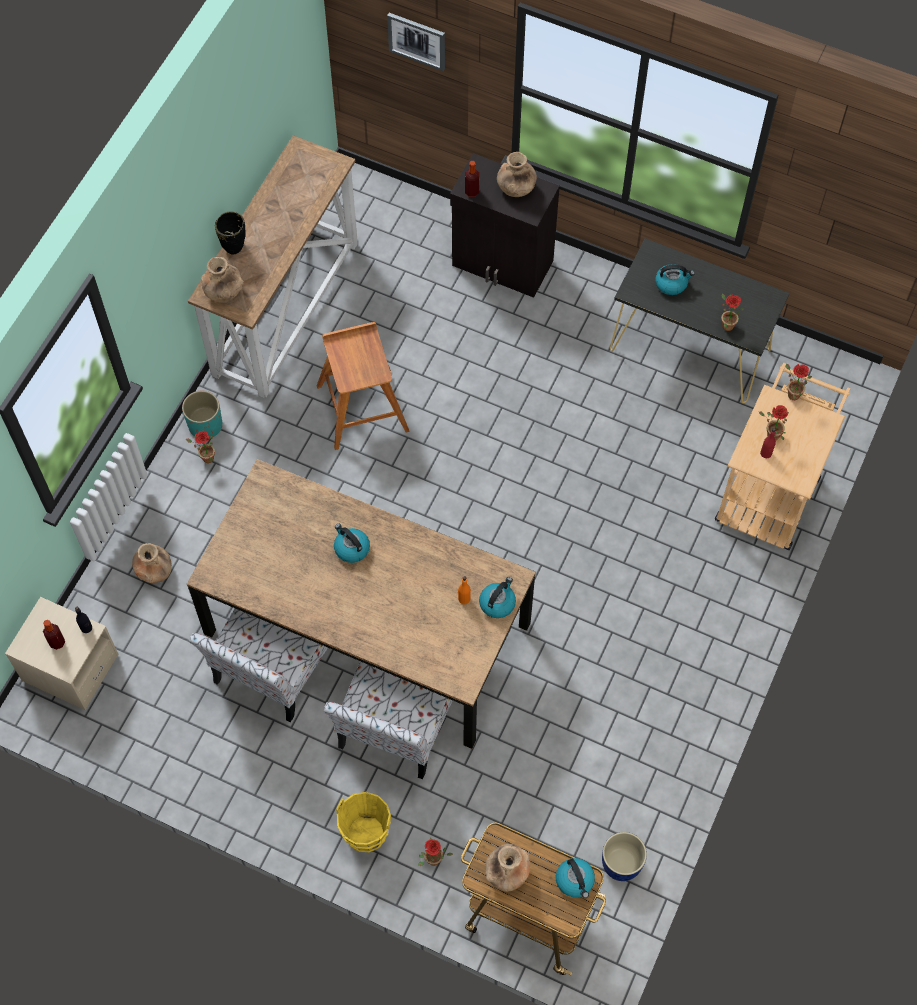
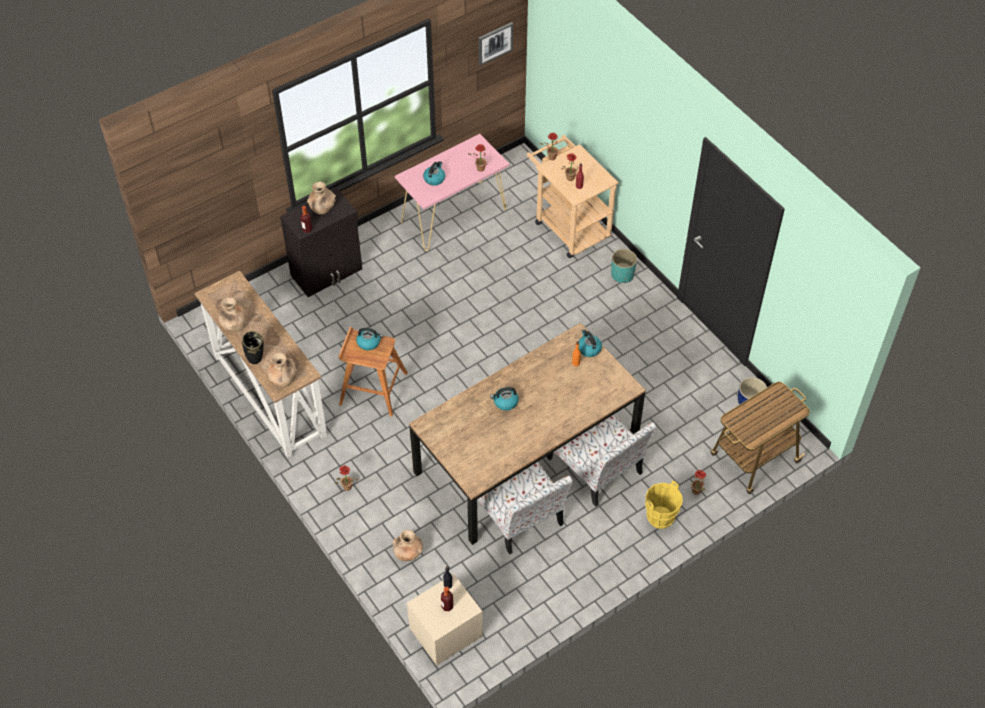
camera: 60 degrees left, 10 degrees down
turquoise planter [182,391,222,439] -> turquoise planter moved to [611,249,637,283]
picture [387,13,445,71] -> picture moved to [478,22,513,66]
brown vase [485,844,530,892] -> brown vase moved to [218,297,246,332]
kettle [556,858,595,898] -> kettle moved to [356,328,383,350]
black console table [610,238,790,403] -> pink console table [395,134,509,251]

